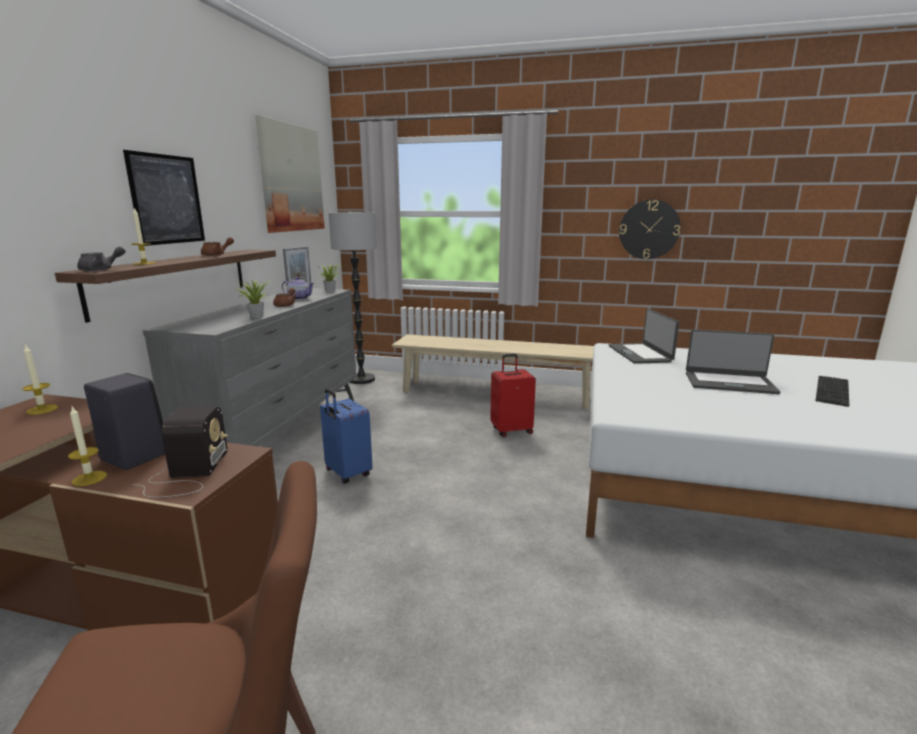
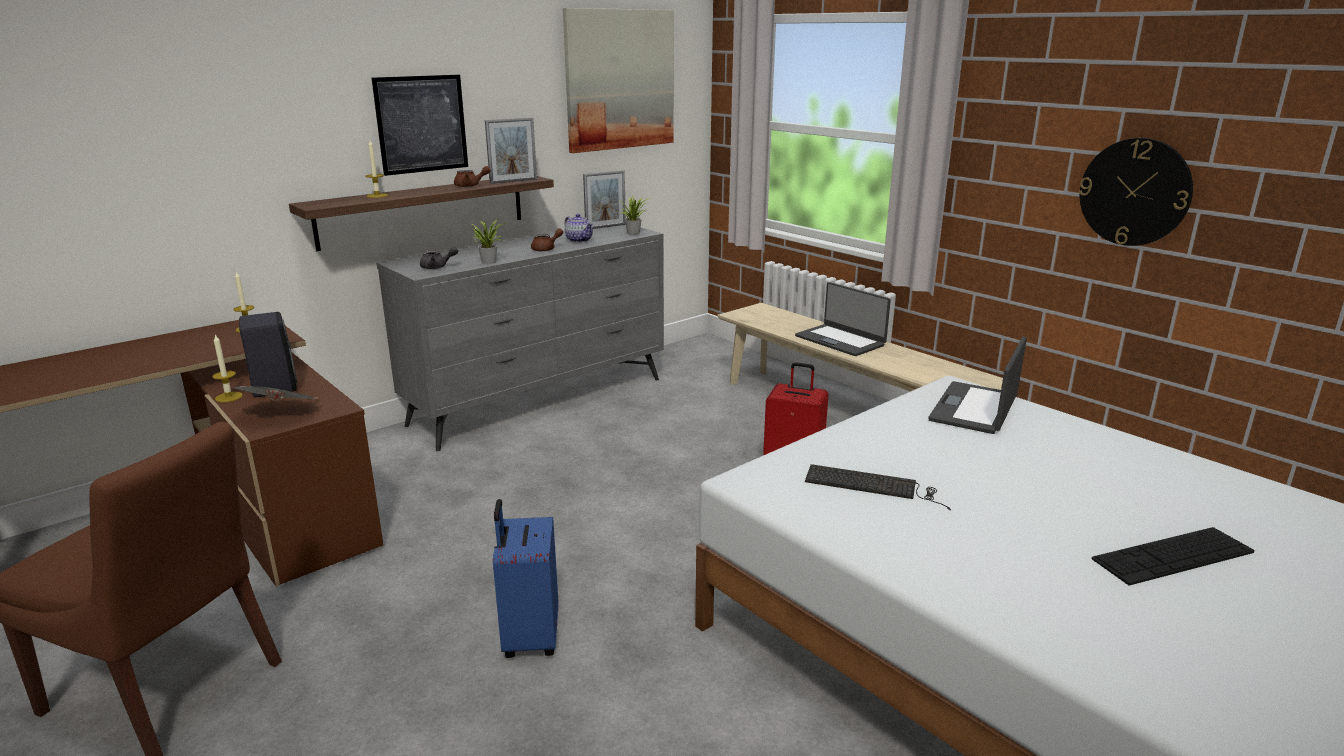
camera: 35 degrees right, 5 degrees up
grey teapot [77,246,126,271] -> grey teapot moved to [420,247,458,269]
radio [132,406,228,498] -> newspaper [227,386,315,401]
blue suitcase [320,388,373,484] -> blue suitcase moved to [493,499,559,658]
floor lamp [328,212,376,384] -> none
laptop [686,329,781,394] -> laptop moved to [795,282,891,356]
none -> picture frame [485,118,537,184]
none -> keyboard [805,464,951,510]

